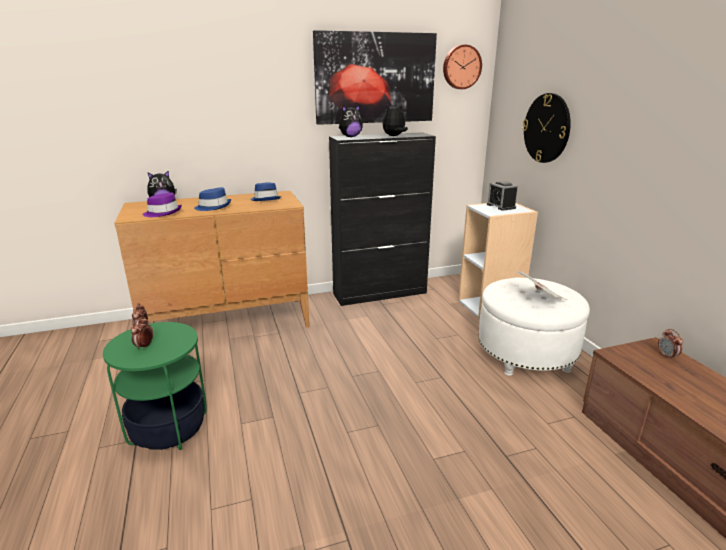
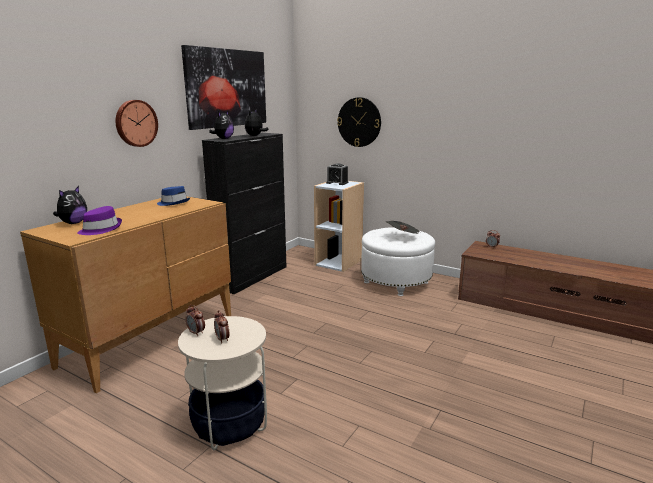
camera: 40 degrees left, 5 degrees down
green side table [103,322,207,450] -> beige side table [178,316,267,450]
blue hat [194,187,231,211] -> none
wall clock [443,45,482,89] -> wall clock moved to [116,100,158,147]

